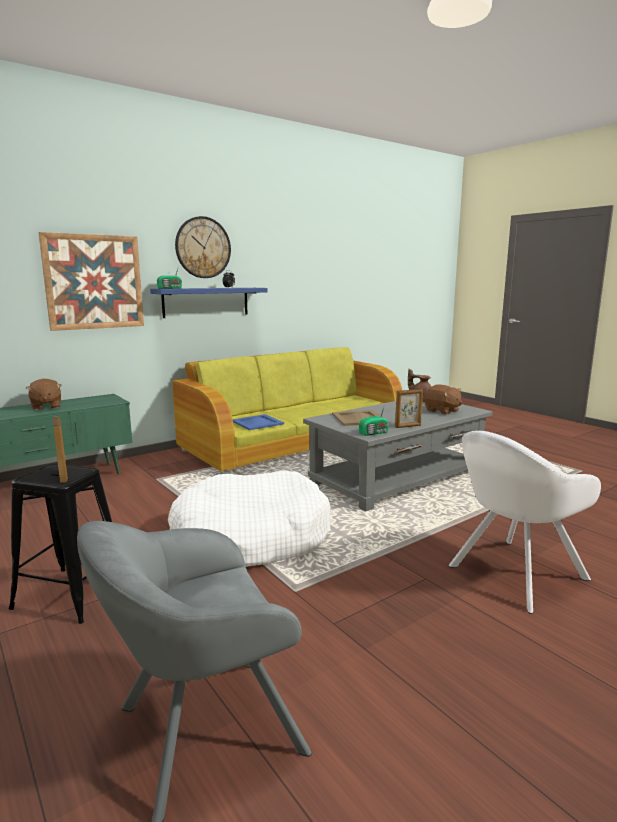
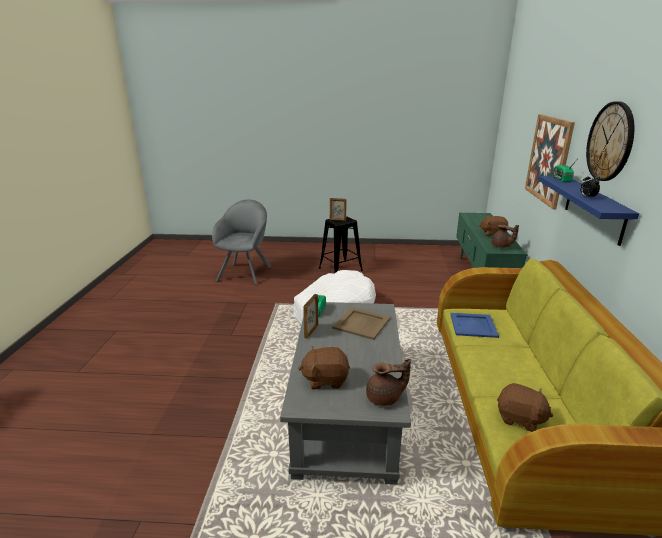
camera: 130 degrees right, 10 degrees up
white armchair [448,431,601,614] -> none
none -> brown teapot [491,225,519,248]
none -> brown plush toy [497,383,553,432]

